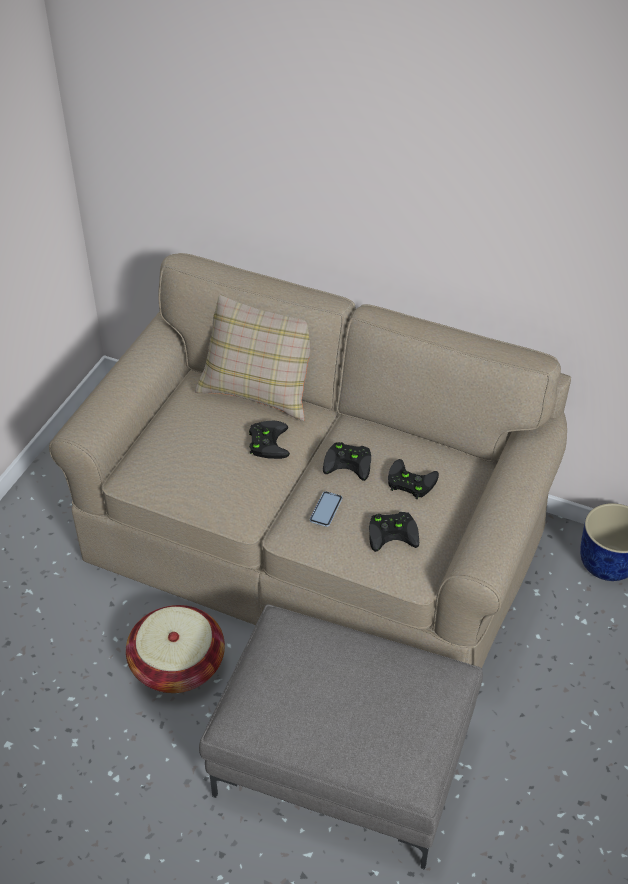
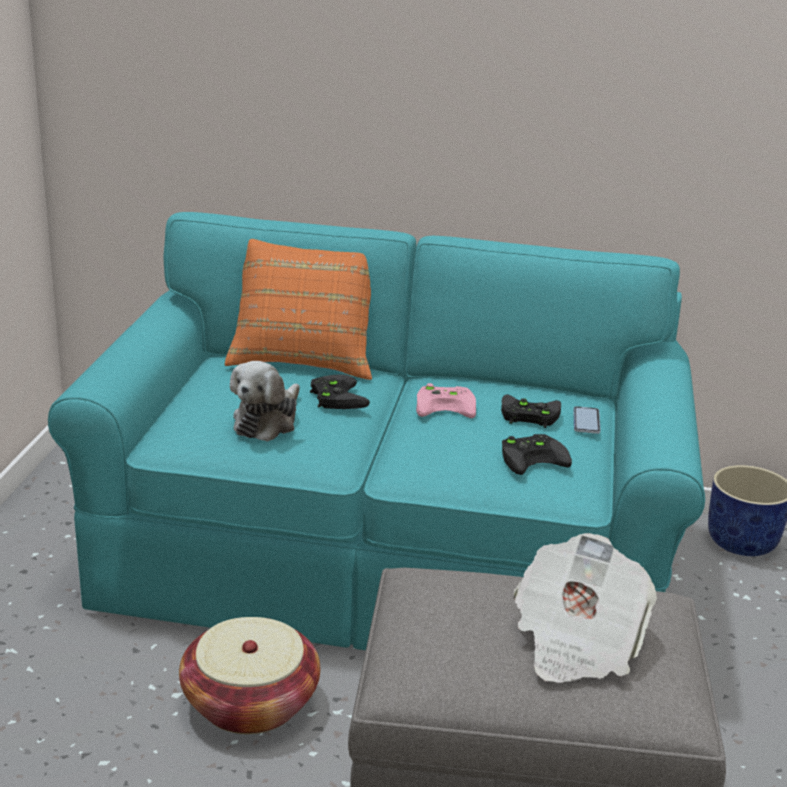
camera: 15 degrees left, 20 degrees down
beige sofa [49,253,571,668] -> turquoise sofa [48,212,705,650]
beige pillow [195,295,310,421] -> orange pillow [225,239,372,380]
phone [310,491,342,527] -> phone moved to [573,406,601,434]
black game controller [323,442,371,481] -> pink game controller [416,383,476,418]
none -> plush toy [230,361,300,442]
none -> newspaper [513,533,657,682]

